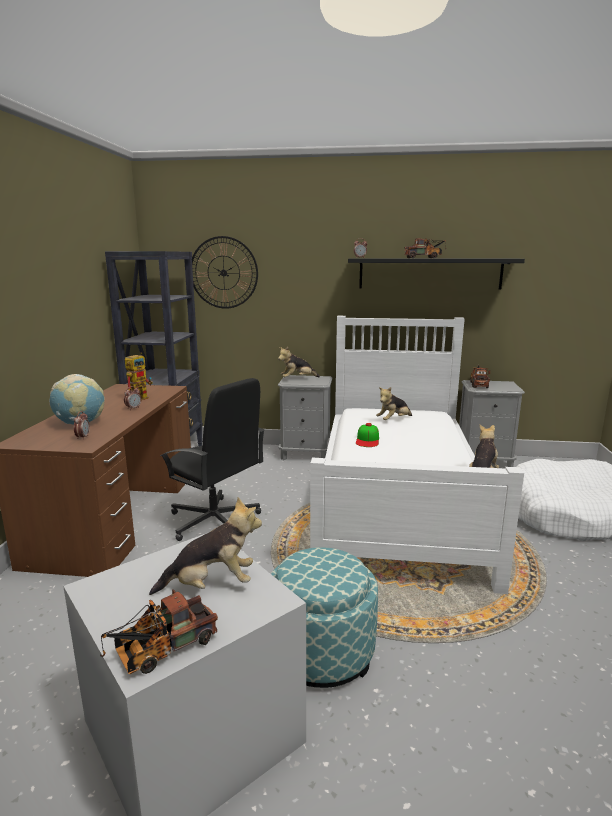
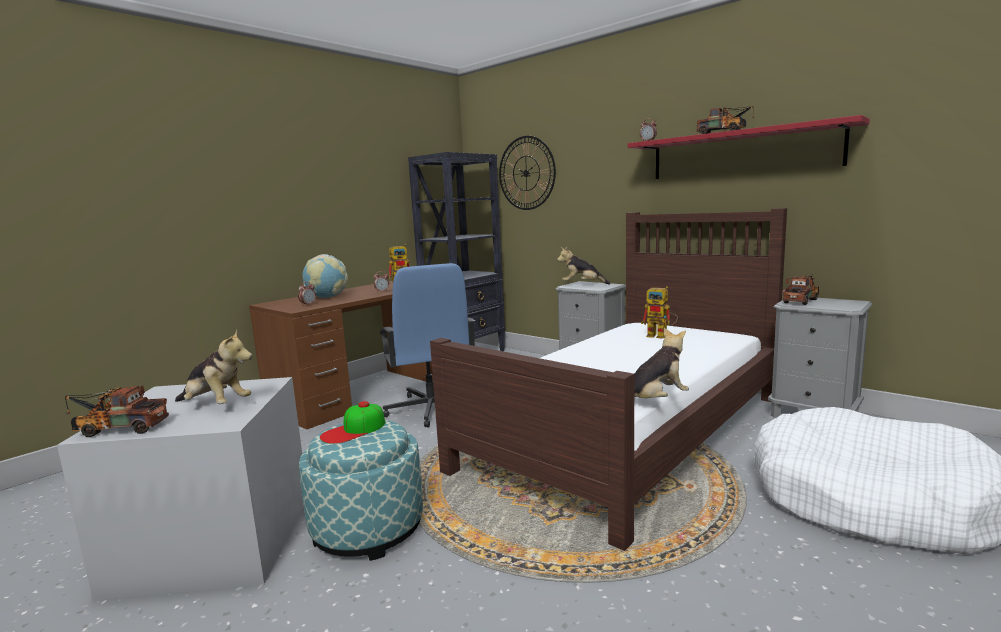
camera: 35 degrees right, 5 degrees down
black office chair [160,378,265,541] -> blue office chair [380,263,475,427]
white bed [310,316,524,594] -> brown bed [430,208,787,551]
black shelf [348,258,525,289] -> red shelf [628,115,870,179]
cap [356,423,379,447] -> cap moved to [320,401,385,444]
plush toy [376,387,412,420] -> toy robot [641,286,678,339]

